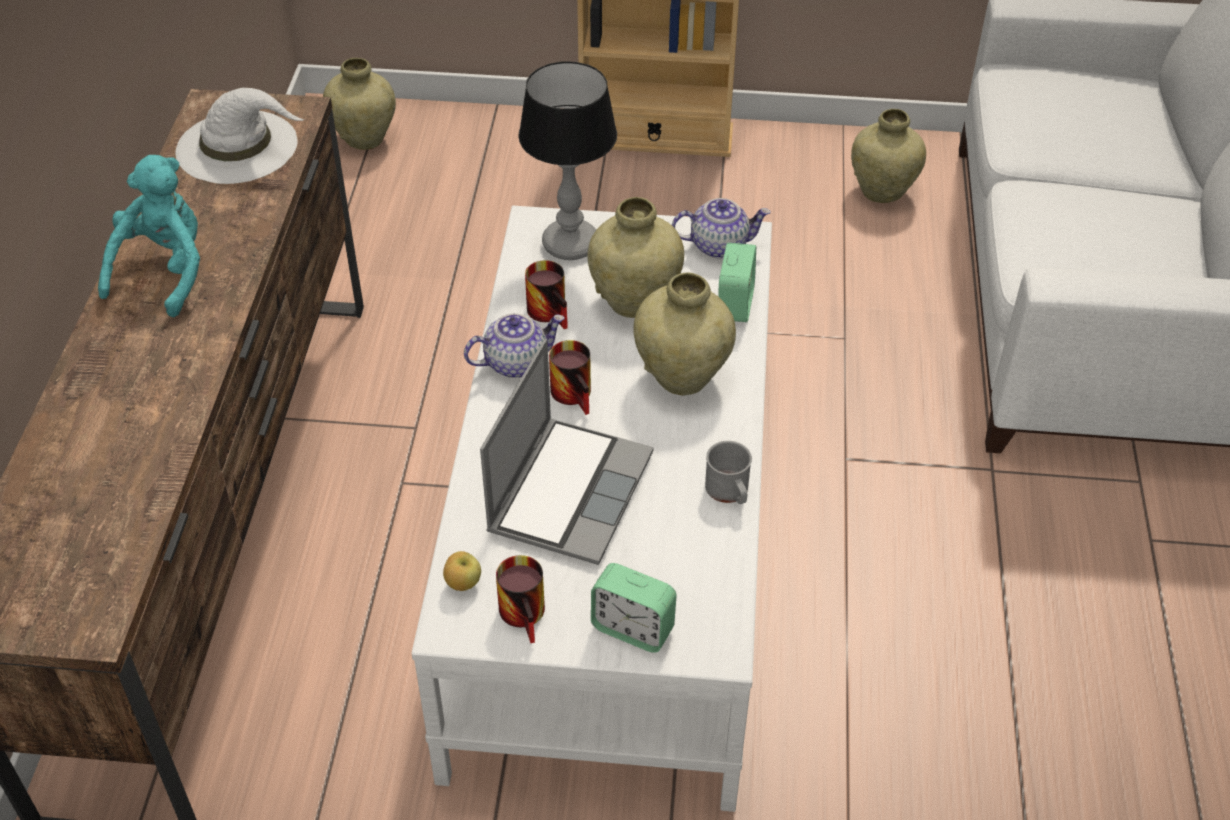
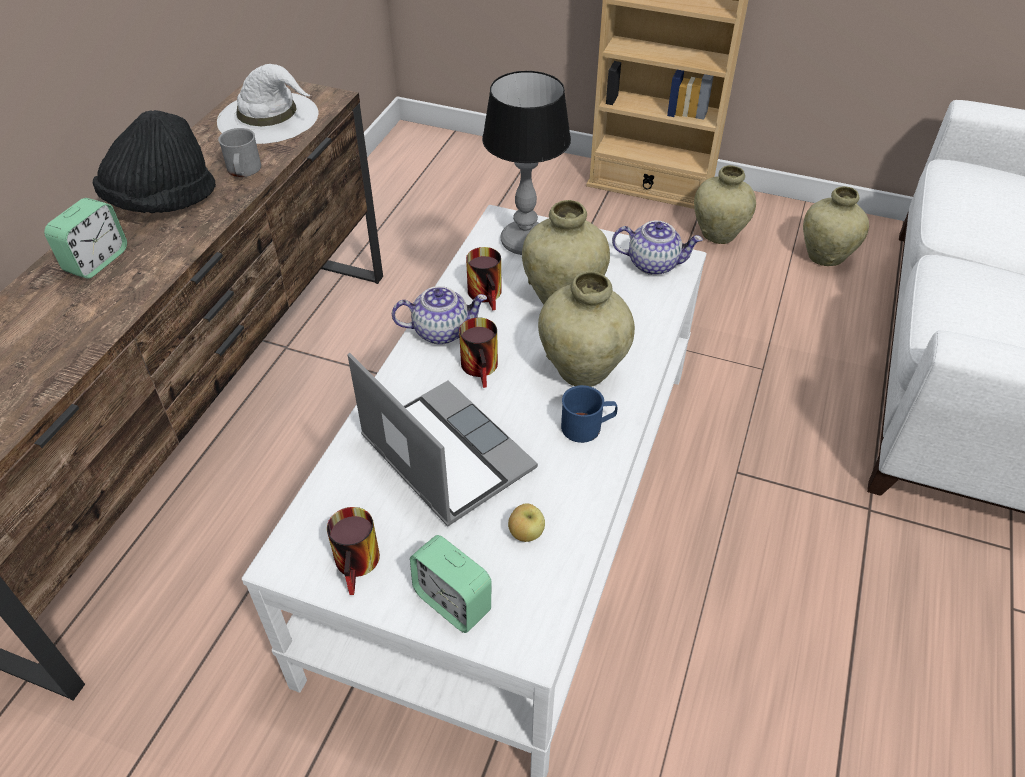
camera: 15 degrees right, 0 degrees up
turquoise plush toy [98,155,200,317] -> black hat [93,110,216,213]
beige vase [323,58,396,150] -> beige vase moved to [694,165,756,244]
apple [443,551,481,591] -> apple moved to [508,503,545,542]
laptop [480,339,654,565] -> laptop turned 75 degrees counterclockwise [348,353,538,527]
grey mug [705,441,752,504] -> grey mug moved to [218,128,261,177]
alarm clock [718,243,756,322] -> alarm clock moved to [44,198,127,279]
none -> blue mug [561,385,618,443]

